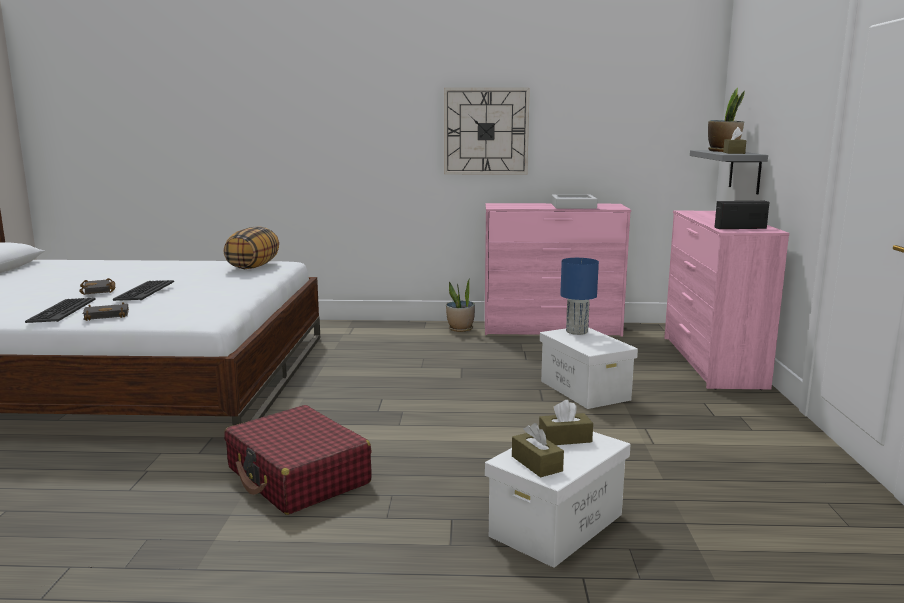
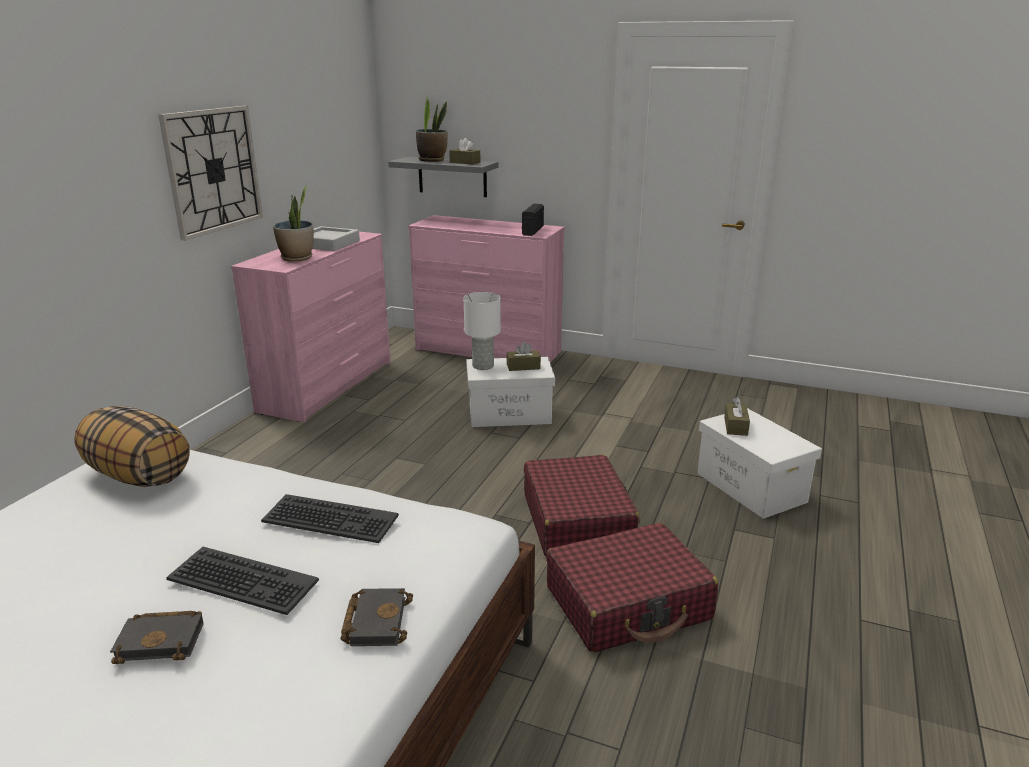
camera: 70 degrees left, 10 degrees up
keyboard [25,298,96,323] -> keyboard moved to [261,494,399,543]
potted plant [446,280,475,332] -> potted plant moved to [273,186,314,262]
brown tissue box [512,423,564,478] -> brown tissue box moved to [507,342,541,371]
blue table lamp [560,258,599,335] -> white table lamp [464,292,501,370]
none -> red suitcase [524,455,639,557]

